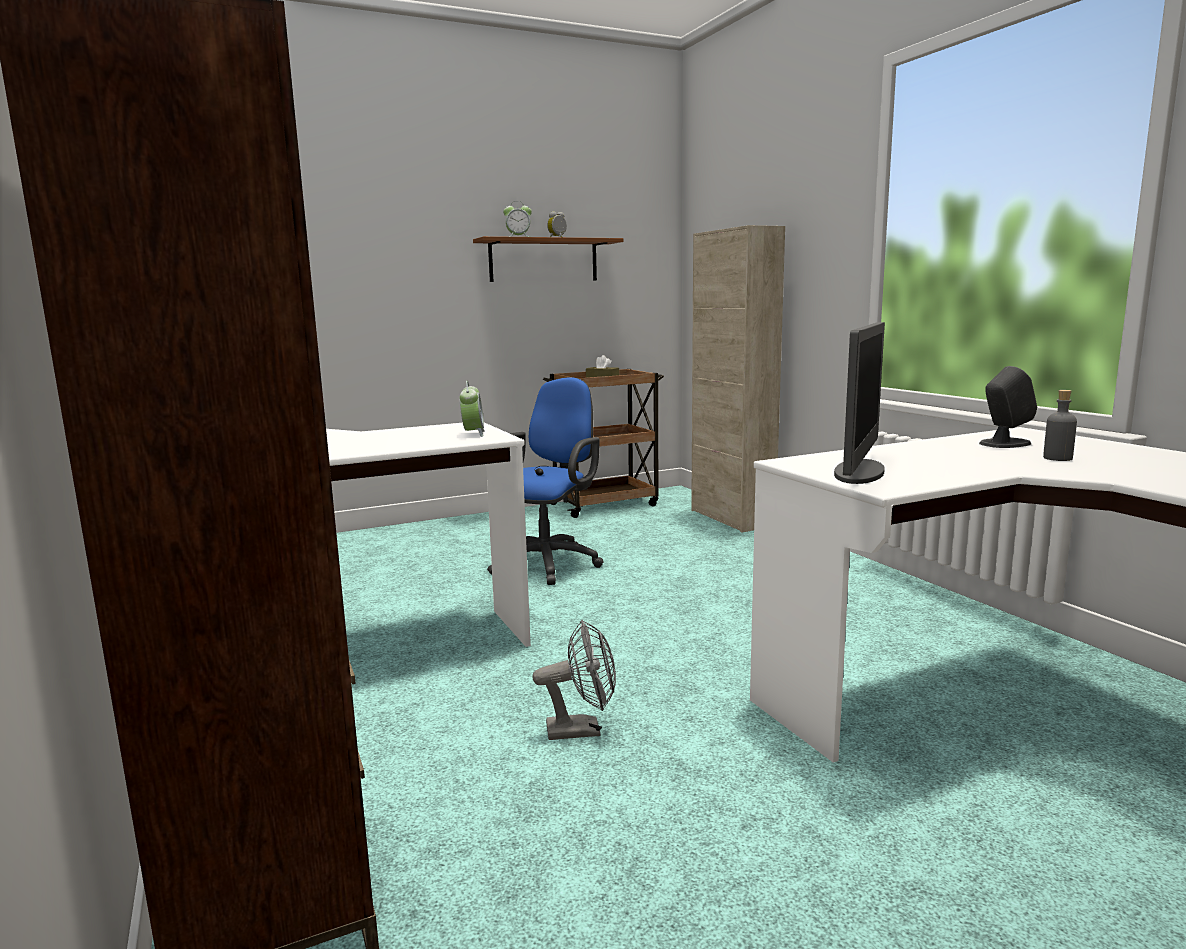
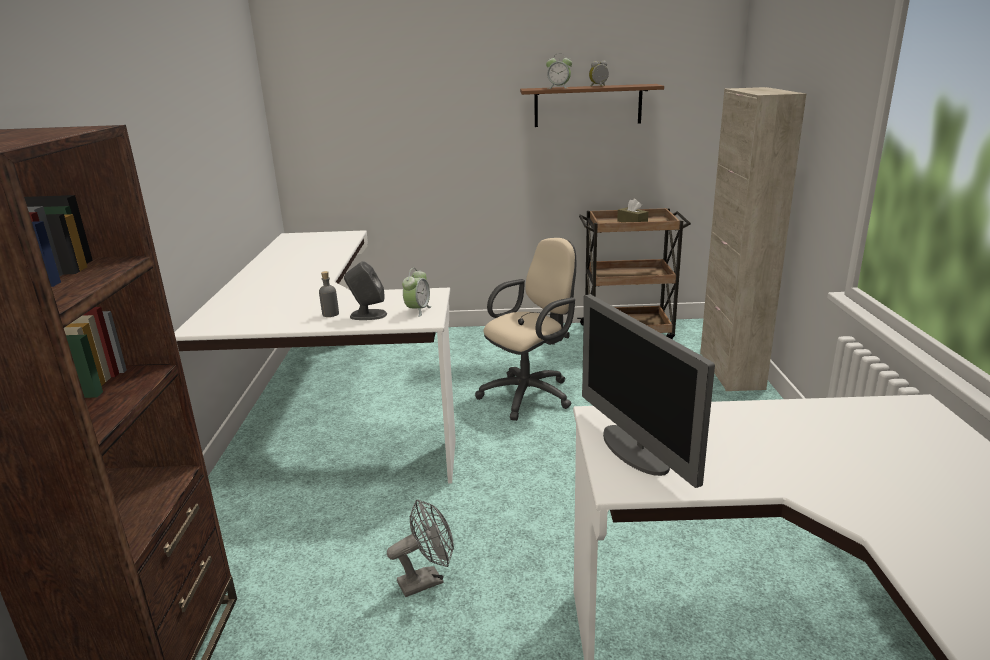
camera: 25 degrees right, 10 degrees up
blue office chair [487,377,604,585] -> beige office chair [475,238,576,421]
grey fan [532,620,616,740] -> grey fan turned 45 degrees counterclockwise [387,499,454,597]
monitor [834,322,885,484] -> monitor turned 105 degrees clockwise [582,294,715,488]
grey speaker [979,366,1037,448] -> grey speaker moved to [344,261,387,320]
grey bottle [1043,390,1077,461] -> grey bottle moved to [319,271,339,317]

